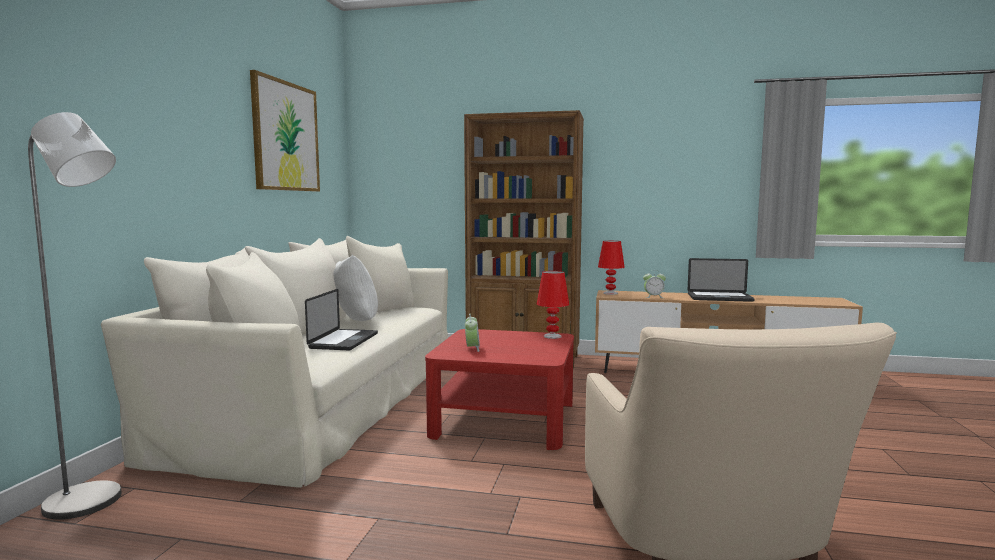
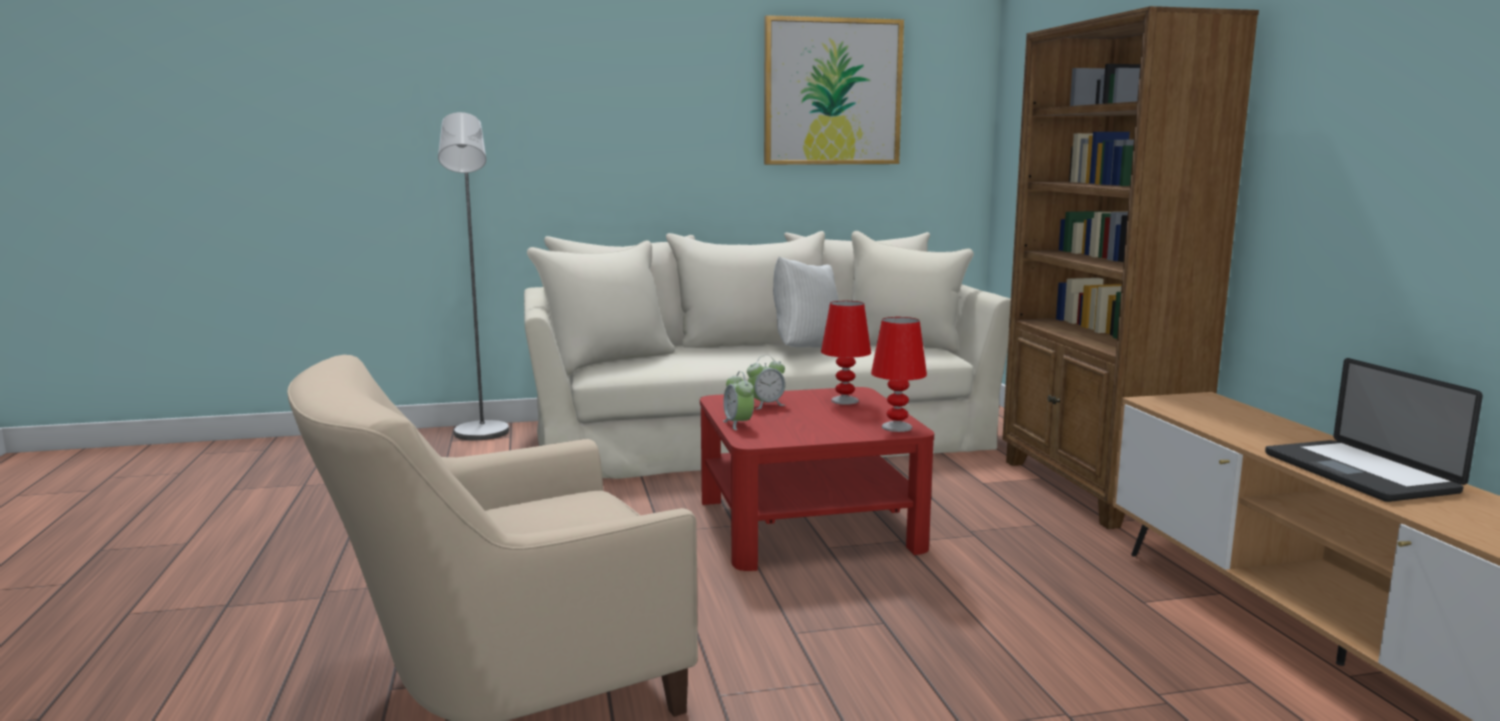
camera: 65 degrees right, 5 degrees up
laptop [305,289,378,350] -> none
red table lamp [598,241,625,295] -> red table lamp moved to [821,301,871,405]
alarm clock [643,270,666,298] -> alarm clock moved to [723,371,754,430]

